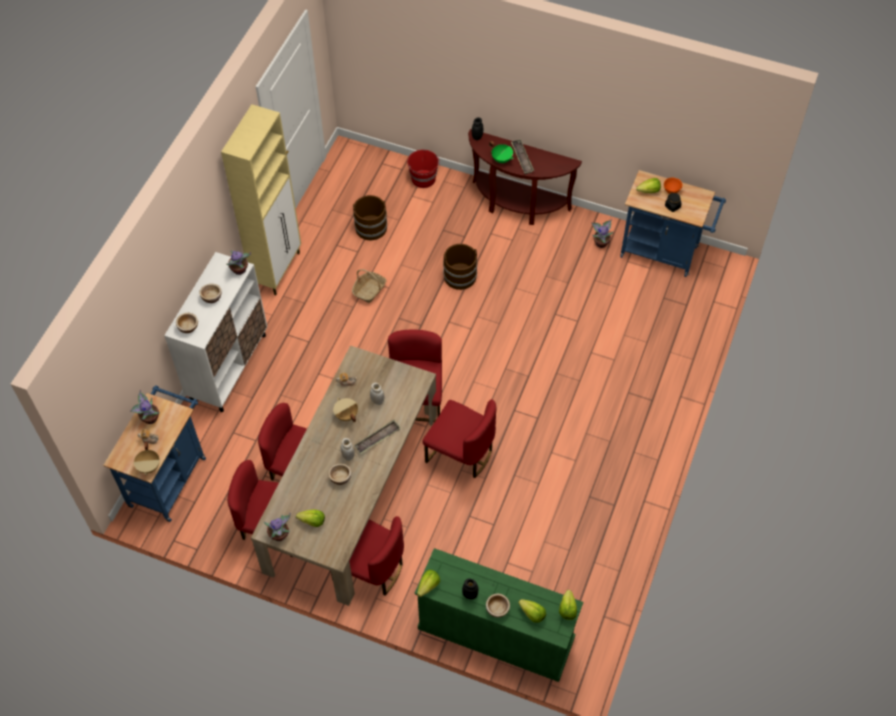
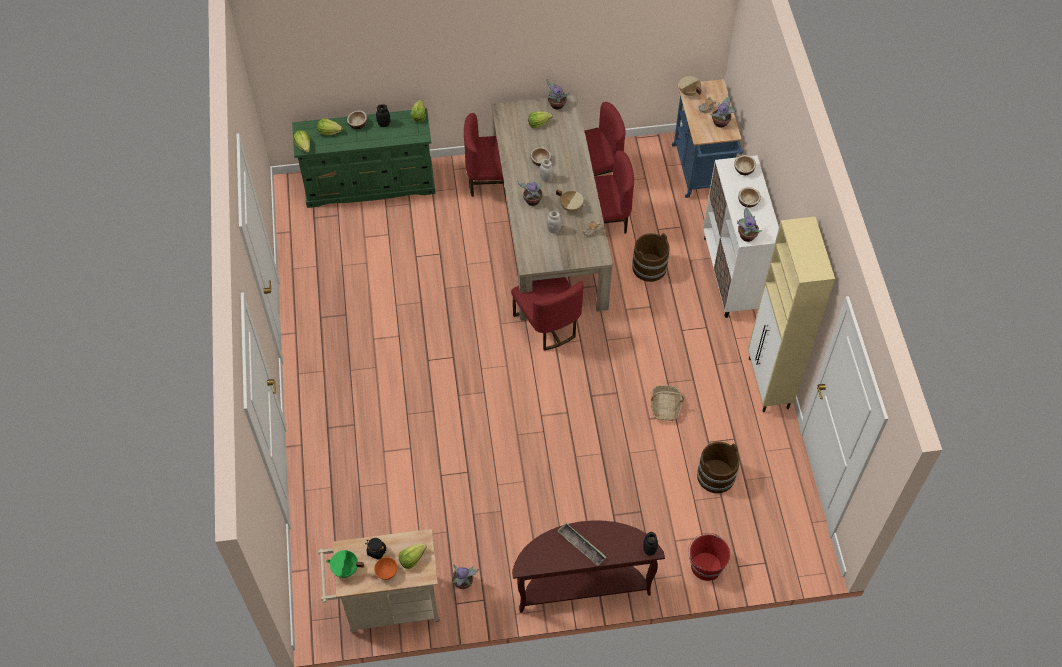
camera: 150 degrees right, 0 degrees up
tray [354,419,401,454] -> potted plant [518,181,543,206]
red chair [423,399,496,478] -> none
brown bucket [443,244,477,290] -> brown bucket moved to [632,233,670,282]
green cooking pot [489,141,514,163] -> green cooking pot moved to [326,550,364,578]
blue cart [620,170,726,277] -> beige cart [318,529,439,633]

